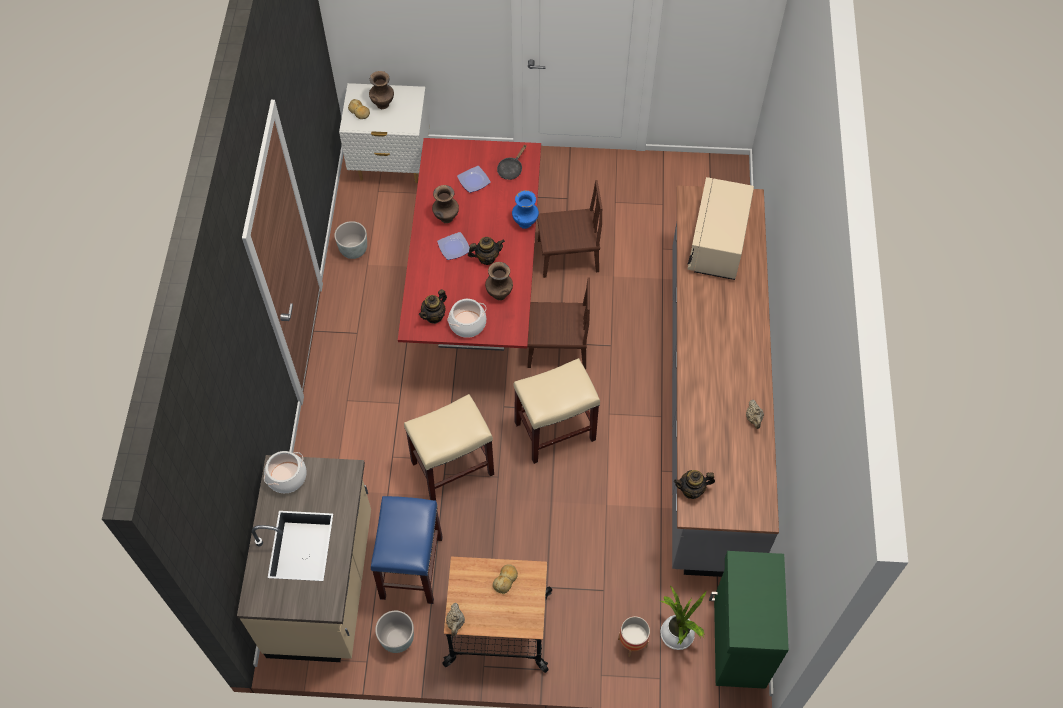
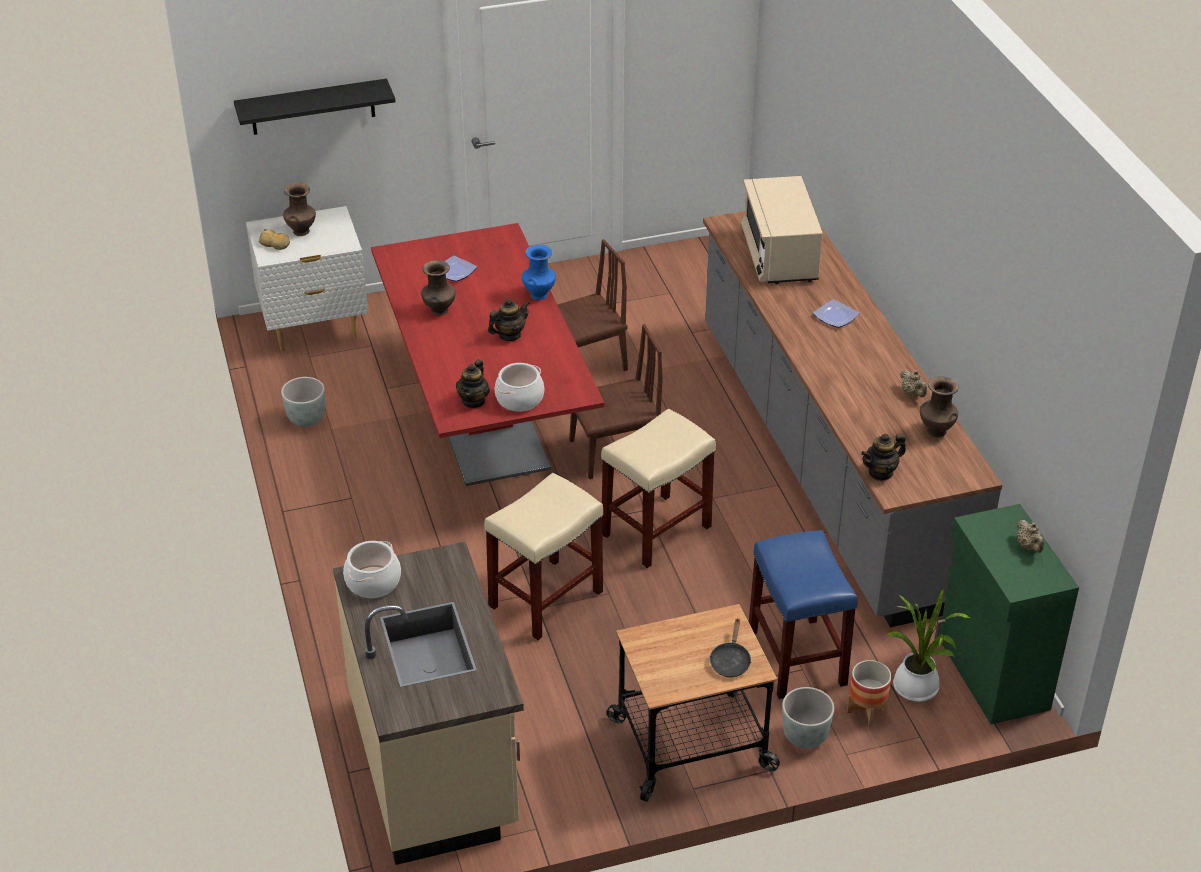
camera: 20 degrees left, 20 degrees down
blue stool [371,496,443,604] -> blue stool moved to [749,530,858,699]
grey planter [375,611,414,653] -> grey planter moved to [782,687,834,749]
plate [437,232,470,260] -> plate moved to [813,299,859,328]
beige teapot [446,603,465,636] -> beige teapot moved to [1017,520,1044,553]
brown vase [485,262,513,300] -> brown vase moved to [920,376,959,437]
bread [493,564,518,594] -> none
black frying pan [497,144,527,180] -> black frying pan moved to [709,619,752,677]
none -> black shelf [234,79,396,135]

